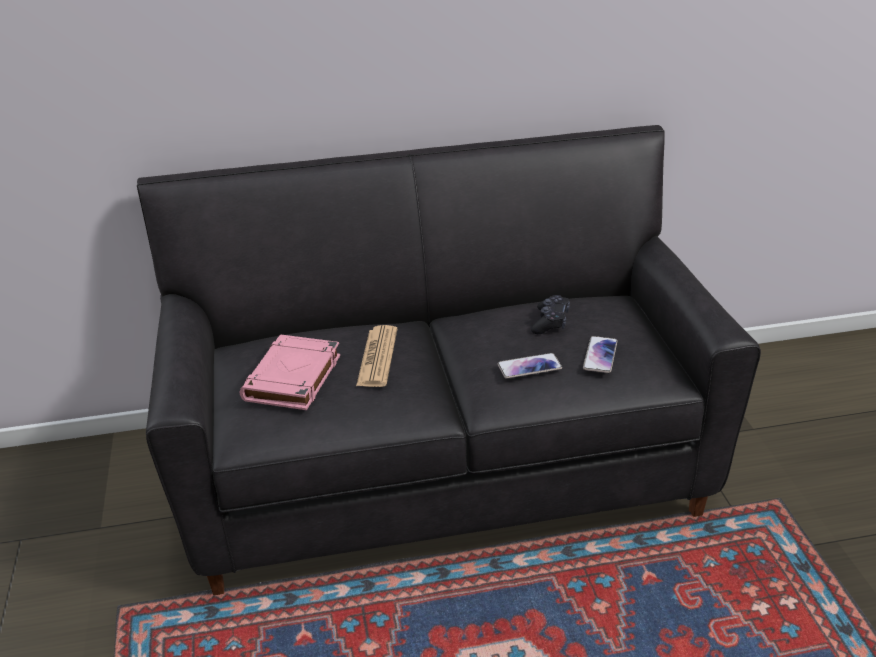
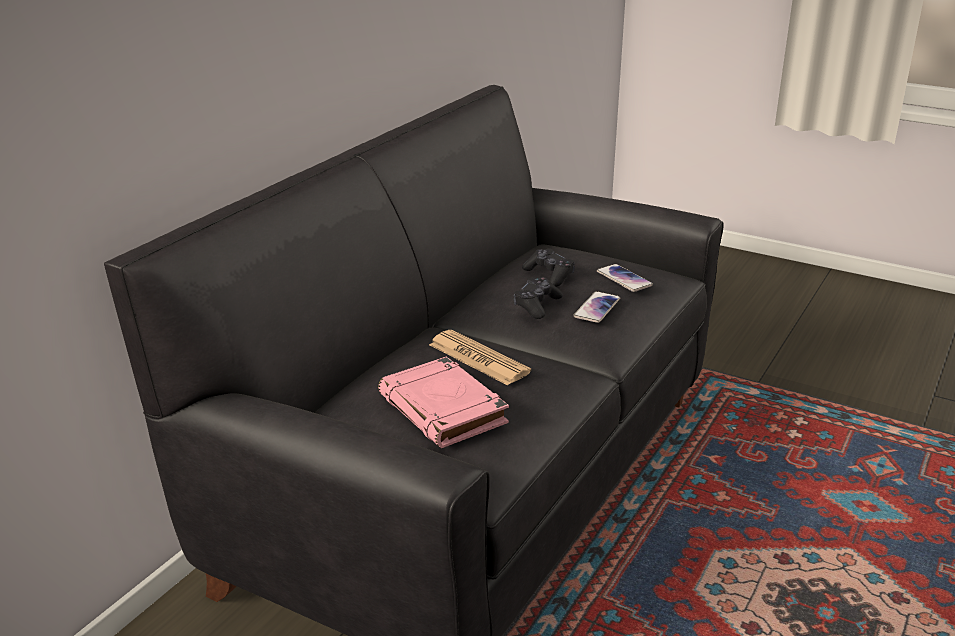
camera: 50 degrees left, 5 degrees down
none -> black game controller [513,277,563,319]

